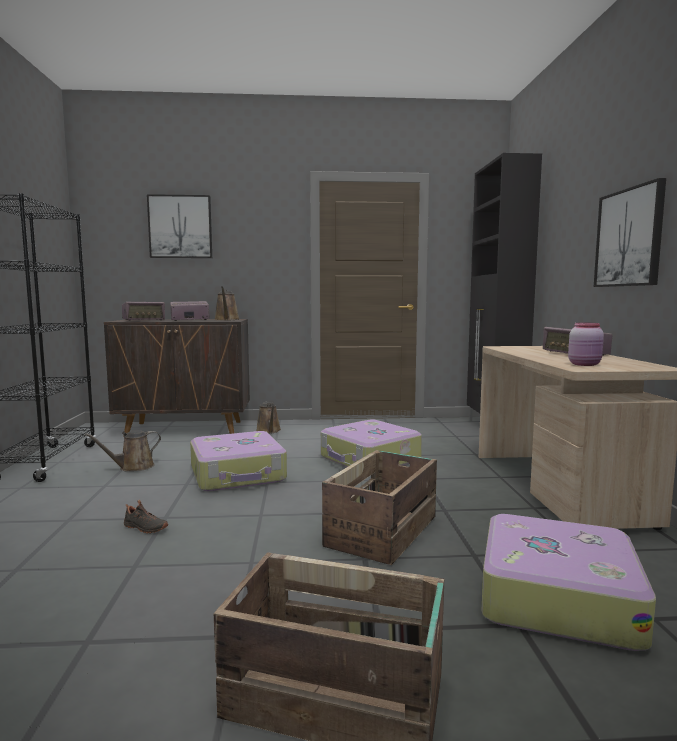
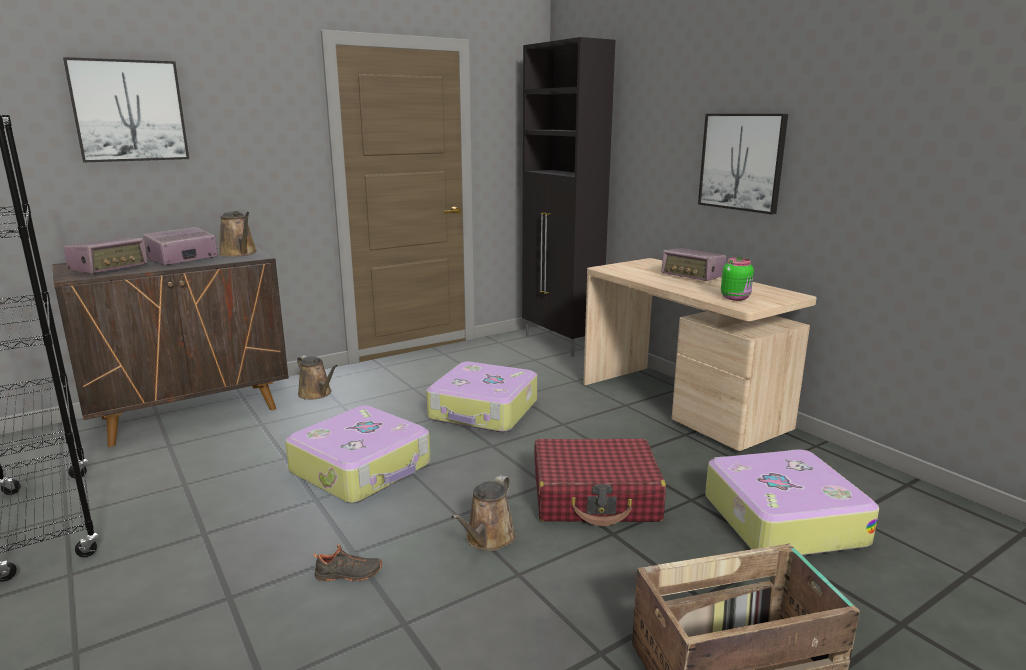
camera: 30 degrees left, 10 degrees up
brown watering can [84,430,161,472] -> brown watering can moved to [451,475,516,551]
crate [322,450,437,565] -> red suitcase [534,439,666,526]
pink jar [568,322,604,366] -> green jar [721,257,754,301]

